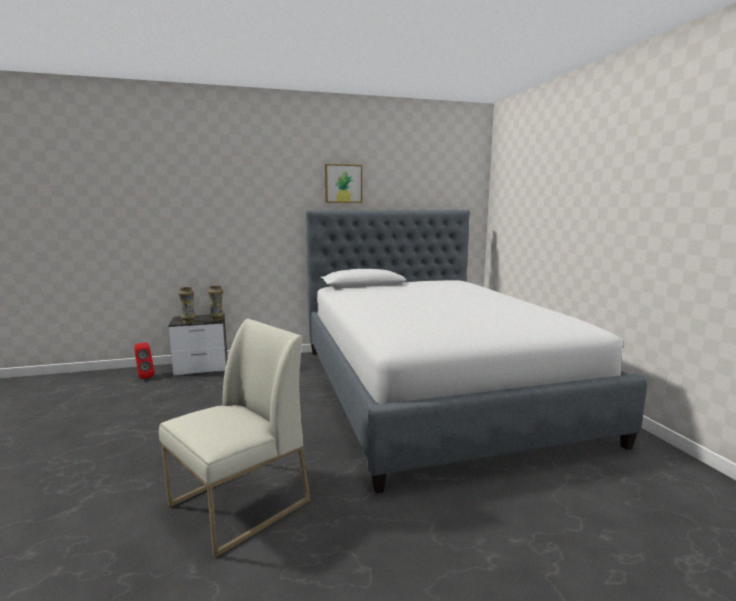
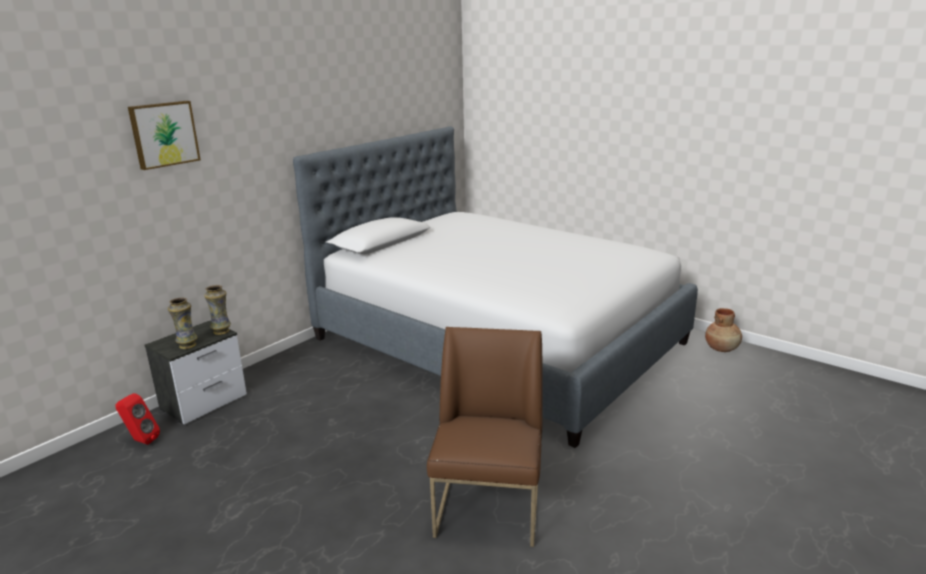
camera: 35 degrees left, 10 degrees up
white chair [159,319,311,558] -> brown chair [427,327,543,547]
picture [325,164,362,203] -> picture moved to [128,101,201,170]
none -> brown vase [705,308,742,352]

